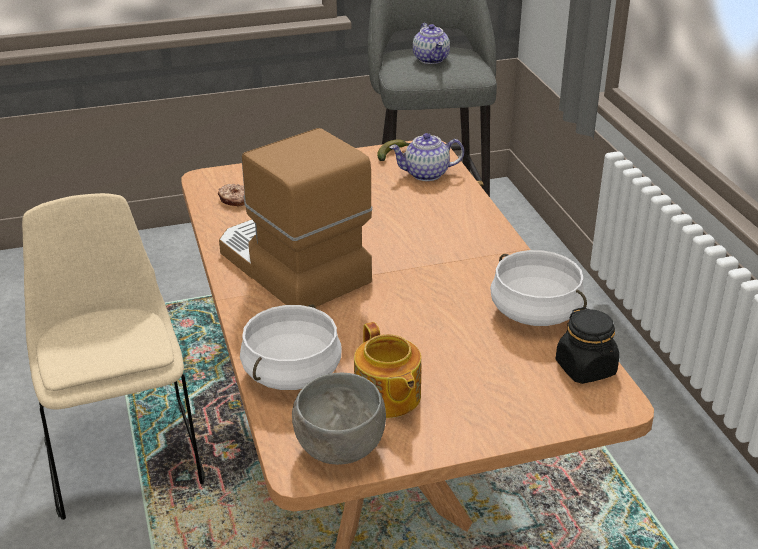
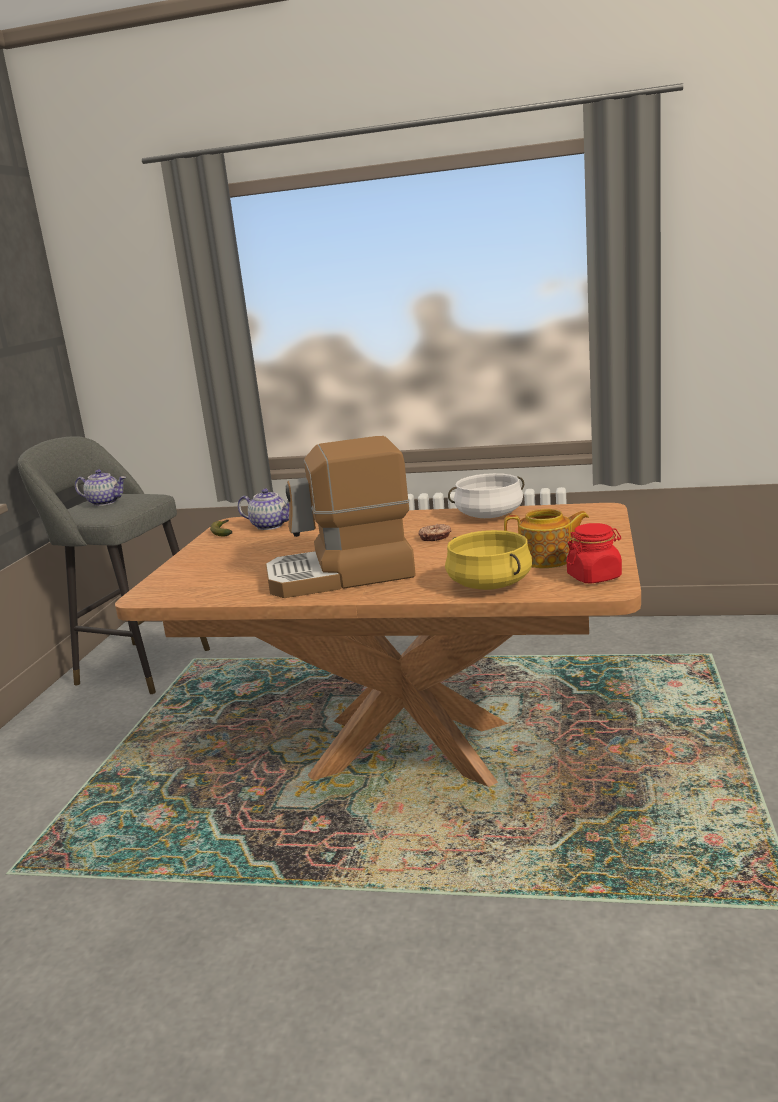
camera: 60 degrees left, 15 degrees down
beige chair [22,193,205,520] -> none
donut [218,184,245,206] -> donut moved to [419,524,452,541]
white cooking pot [240,304,342,390] -> yellow cooking pot [445,530,532,590]
grey bowl [292,373,386,465] -> red jar [566,523,622,584]
teapot [390,133,464,181] -> teapot turned 90 degrees counterclockwise [238,489,289,530]
black jar [556,307,620,384] -> none

